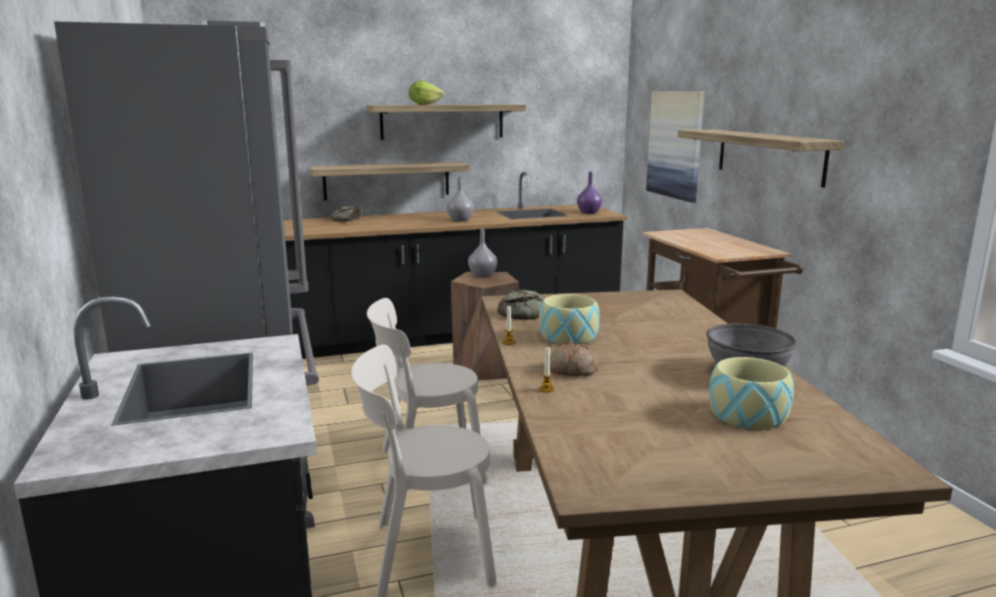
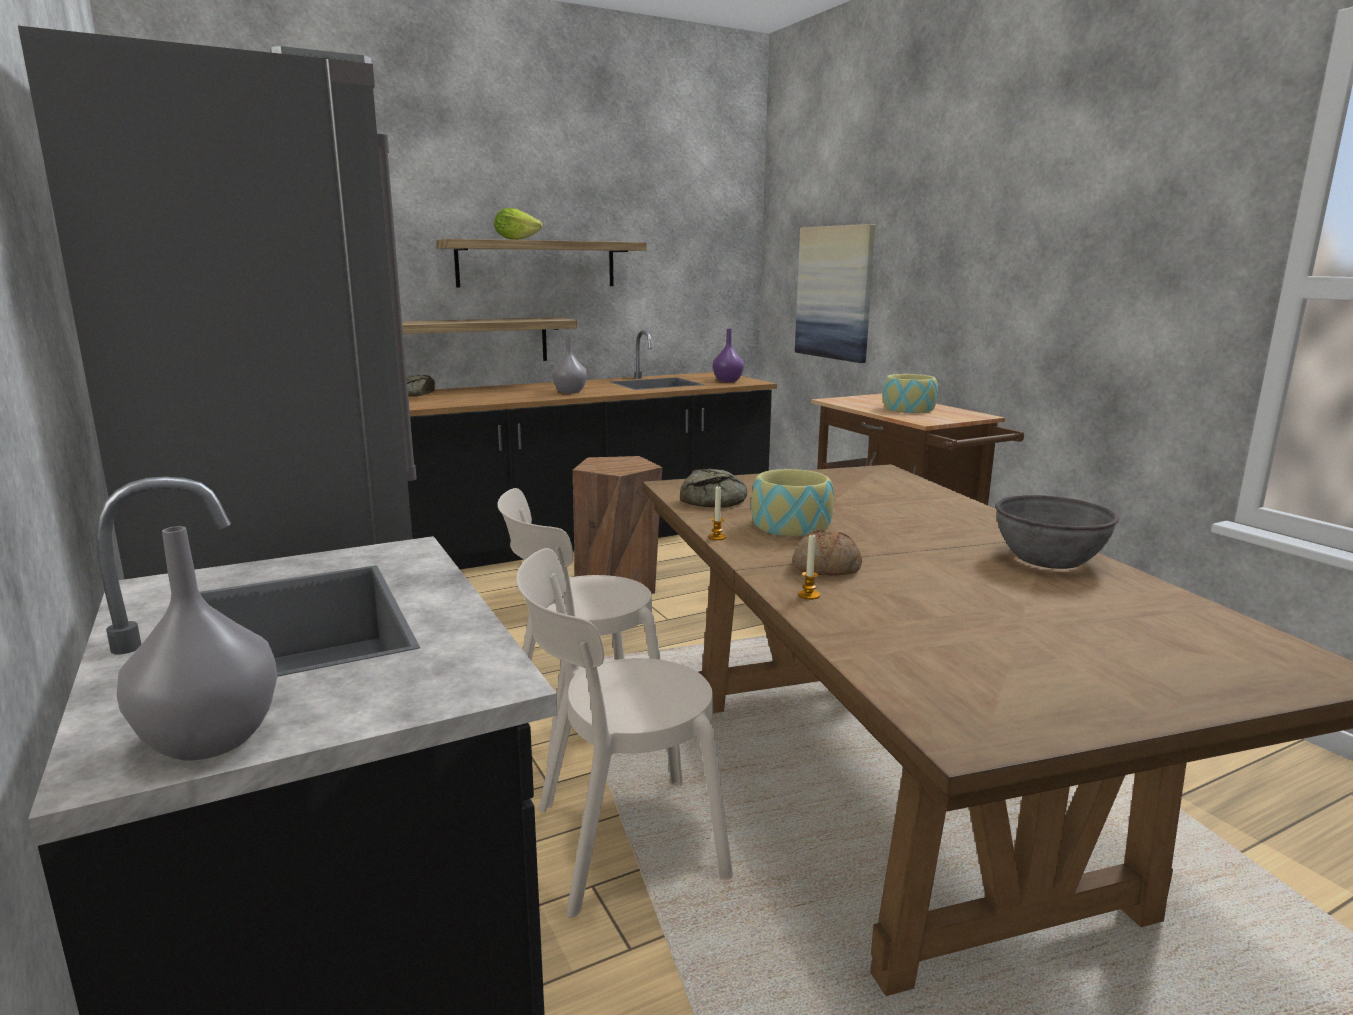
camera: 10 degrees left, 0 degrees up
grey vase [468,229,497,277] -> grey vase moved to [116,526,277,760]
shelf [678,129,844,188] -> none
bowl [709,357,794,429] -> bowl moved to [883,374,938,413]

